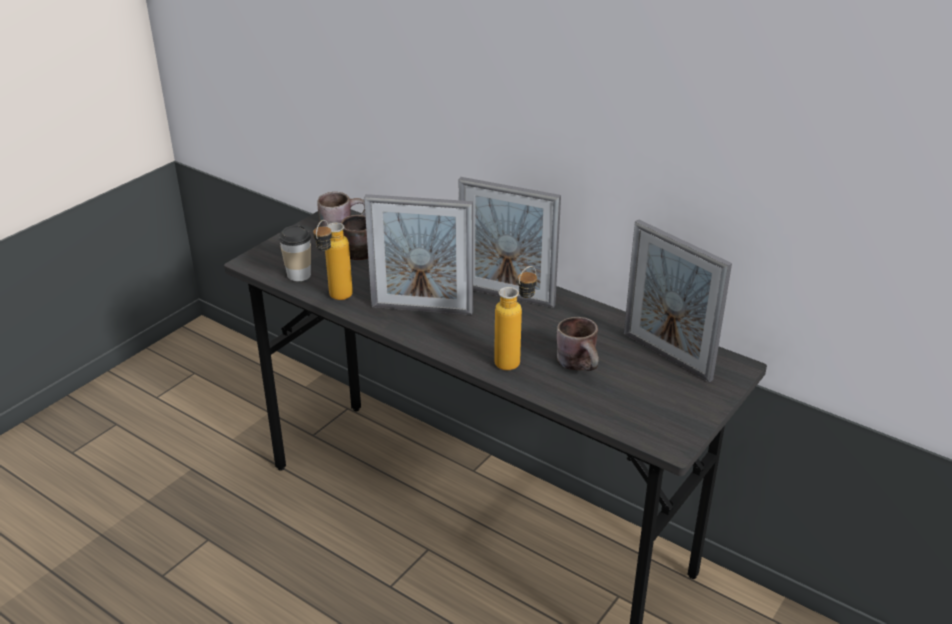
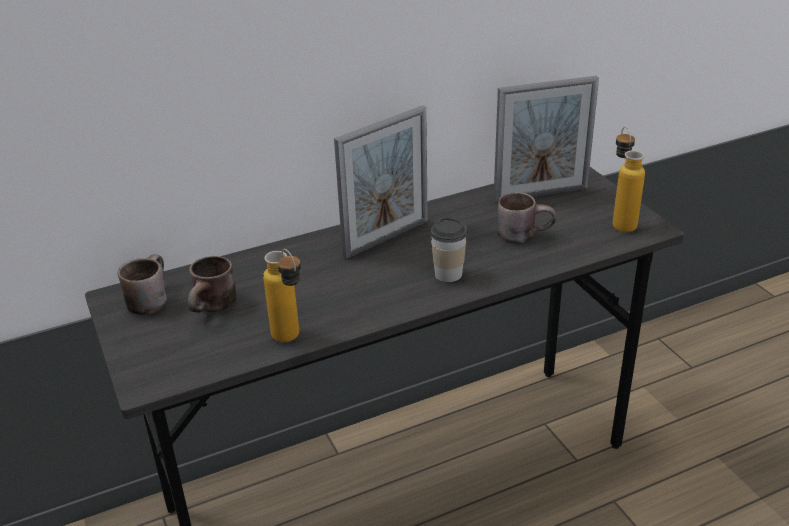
camera: 60 degrees left, 0 degrees up
cup [279,225,311,281] -> cup moved to [430,217,467,282]
picture frame [364,194,473,315] -> none
bottle [494,266,537,370] -> bottle moved to [613,126,645,232]

